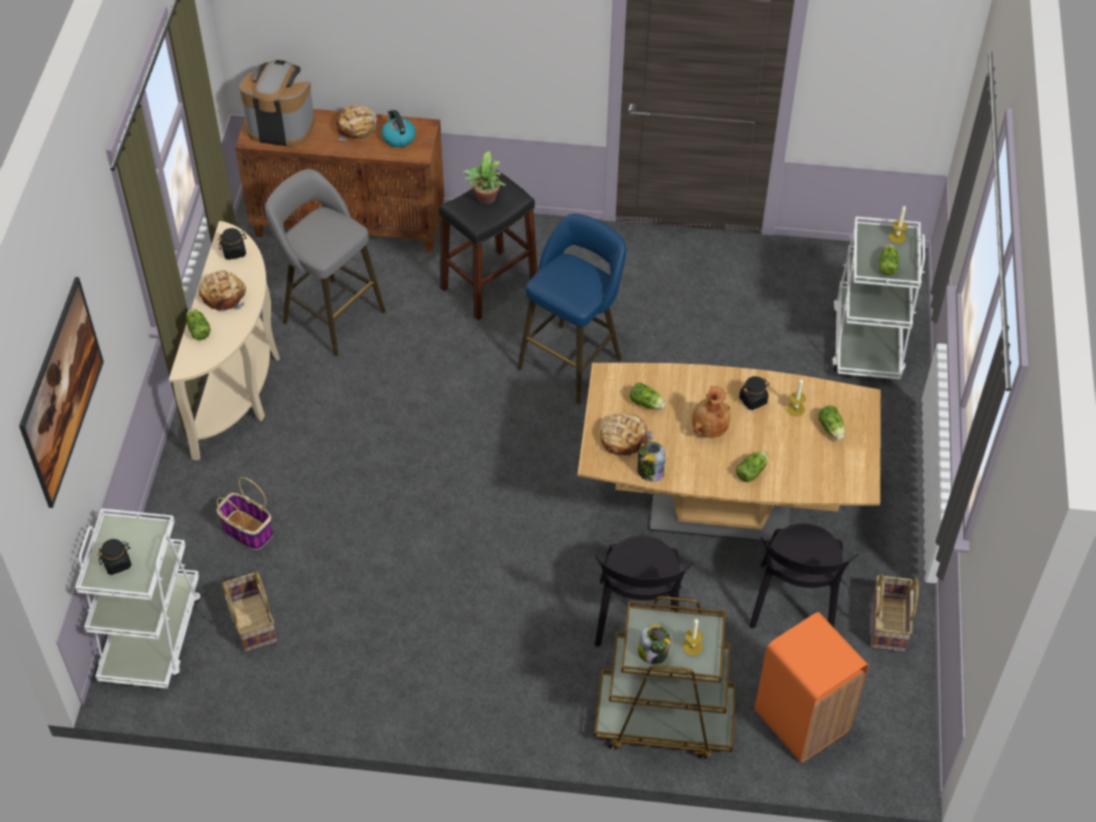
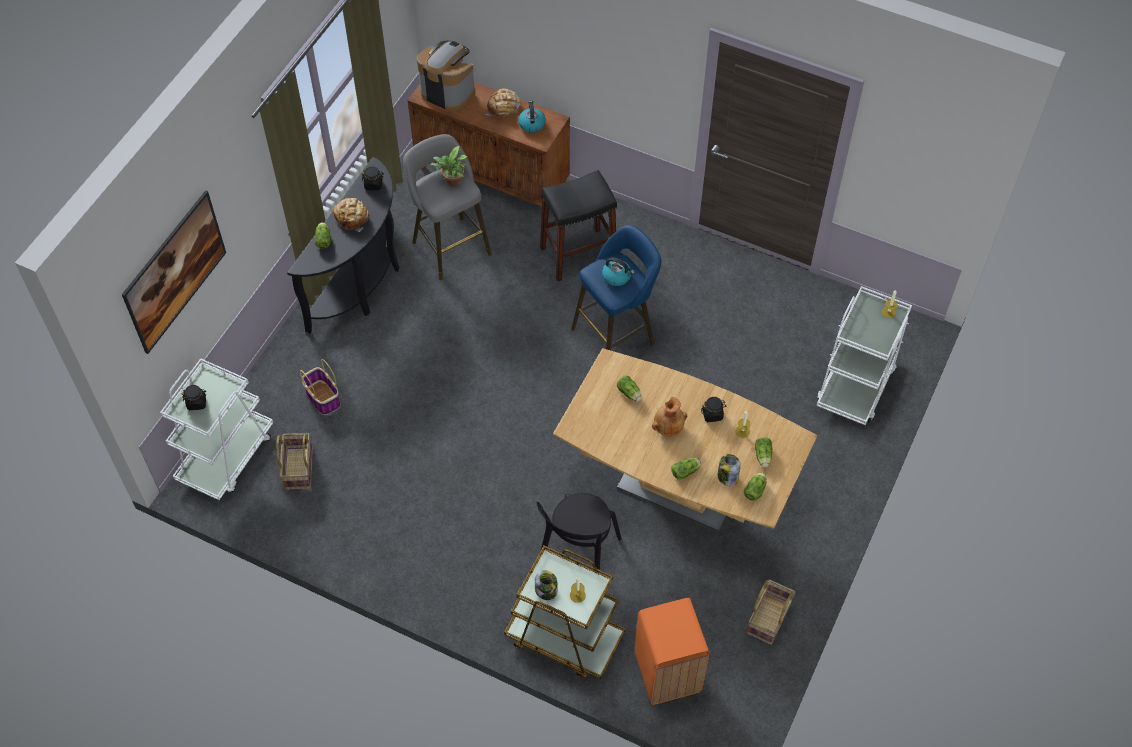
camera: 20 degrees right, 5 degrees up
beige console table [169,221,280,460] -> black console table [287,157,399,333]
potted plant [462,151,506,205] -> potted plant moved to [430,146,467,187]
bread [600,413,654,456] -> none
jar [638,442,665,482] -> jar moved to [718,454,741,486]
black chair [749,523,858,628] -> none
lettuce [879,244,899,276] -> lettuce moved to [744,472,767,501]
none -> kettle [602,257,635,286]

